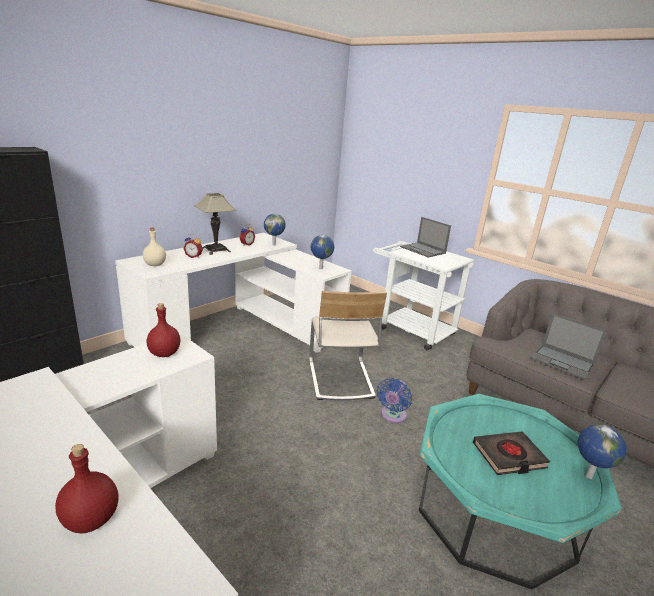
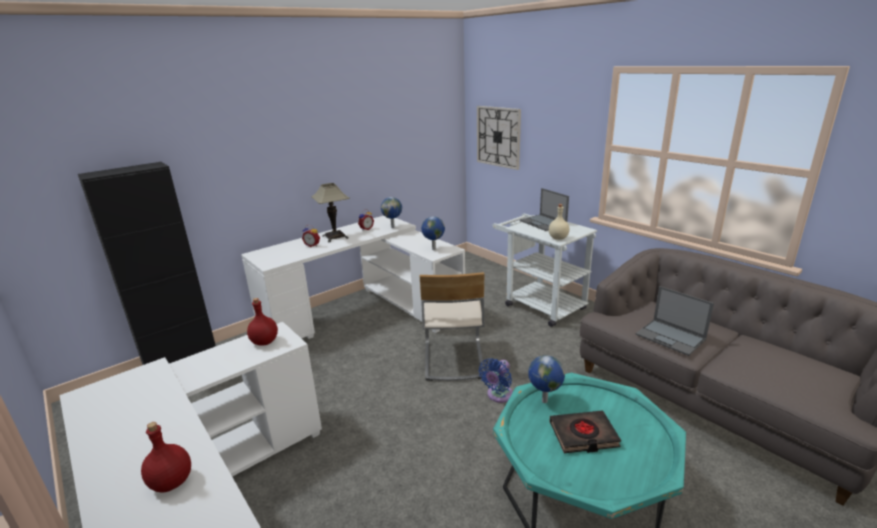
camera: 10 degrees right, 0 degrees up
beige bottle [143,228,166,266] -> beige bottle moved to [549,204,570,240]
globe [577,424,627,479] -> globe moved to [528,355,565,403]
none -> wall clock [477,106,521,170]

